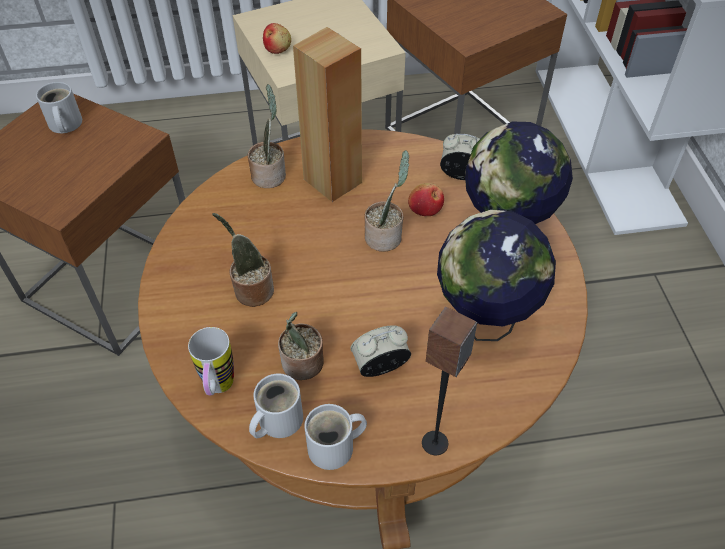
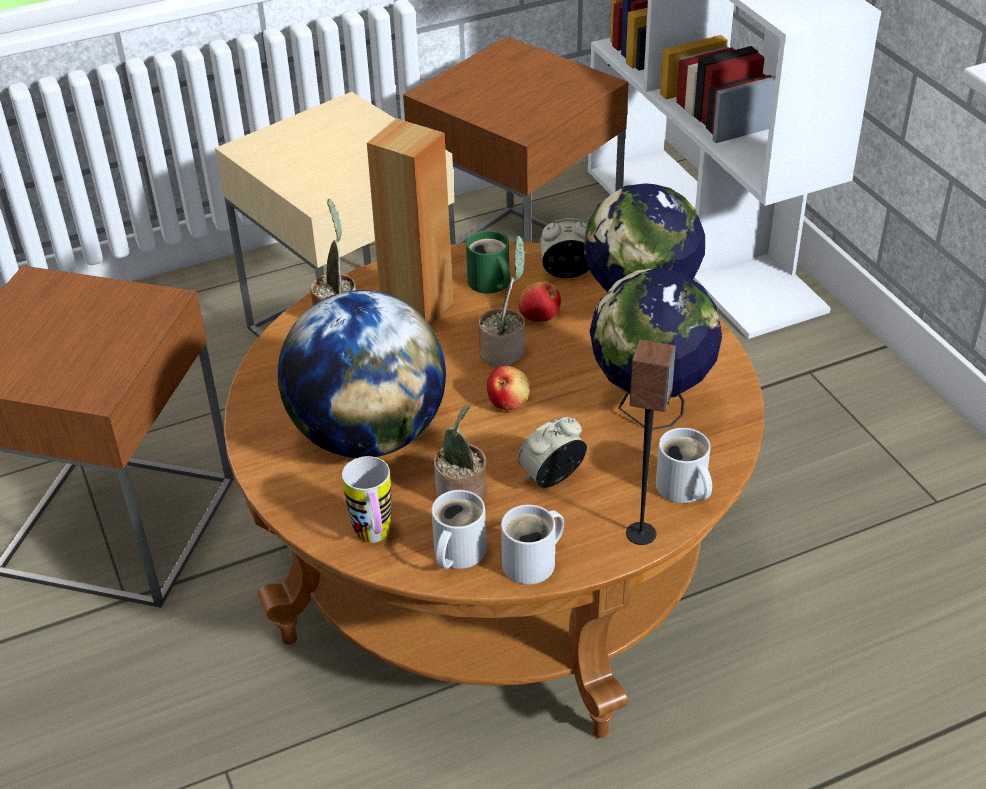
camera: 15 degrees left, 10 degrees down
white mug [36,82,82,133] -> white mug moved to [656,428,712,503]
potted plant [212,213,274,307] -> globe [278,290,446,458]
apple [263,23,291,54] -> apple moved to [487,365,530,410]
none -> green mug [466,230,510,294]

